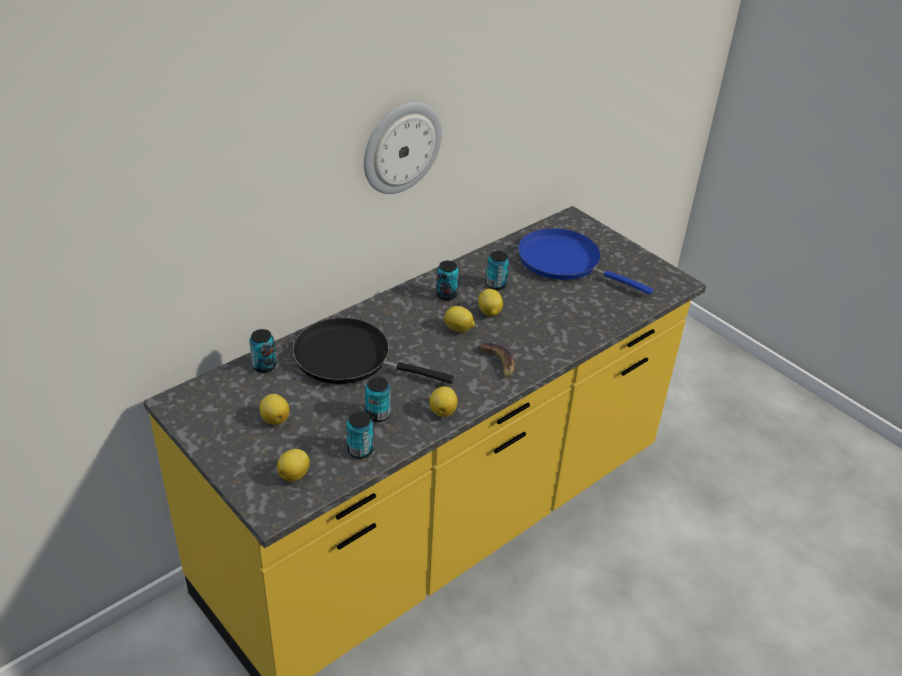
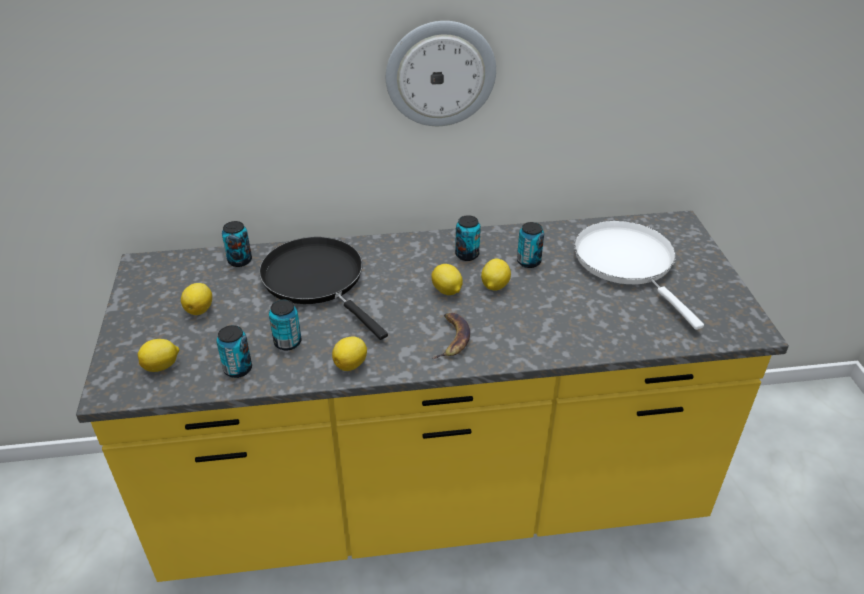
camera: 35 degrees right, 0 degrees up
blue frying pan [518,228,653,295] -> white frying pan [574,221,704,330]

